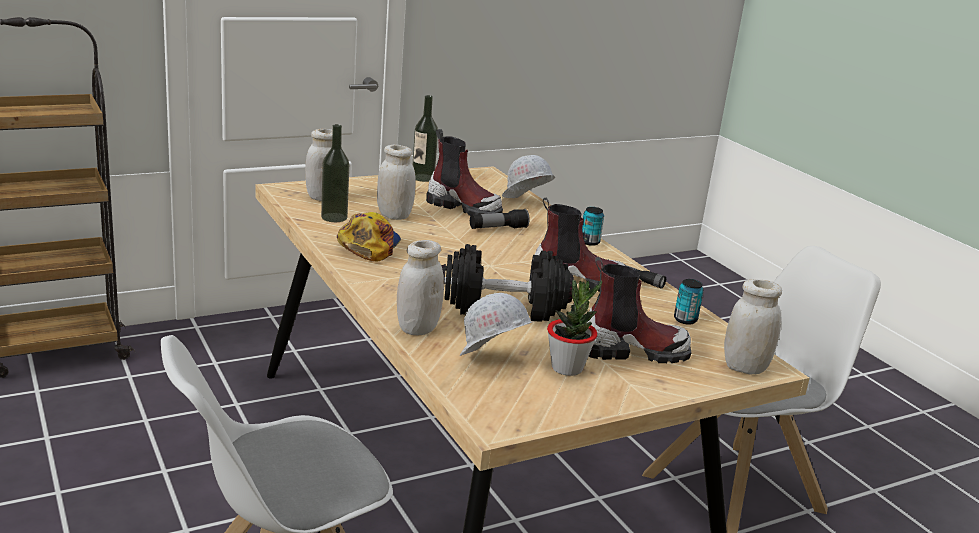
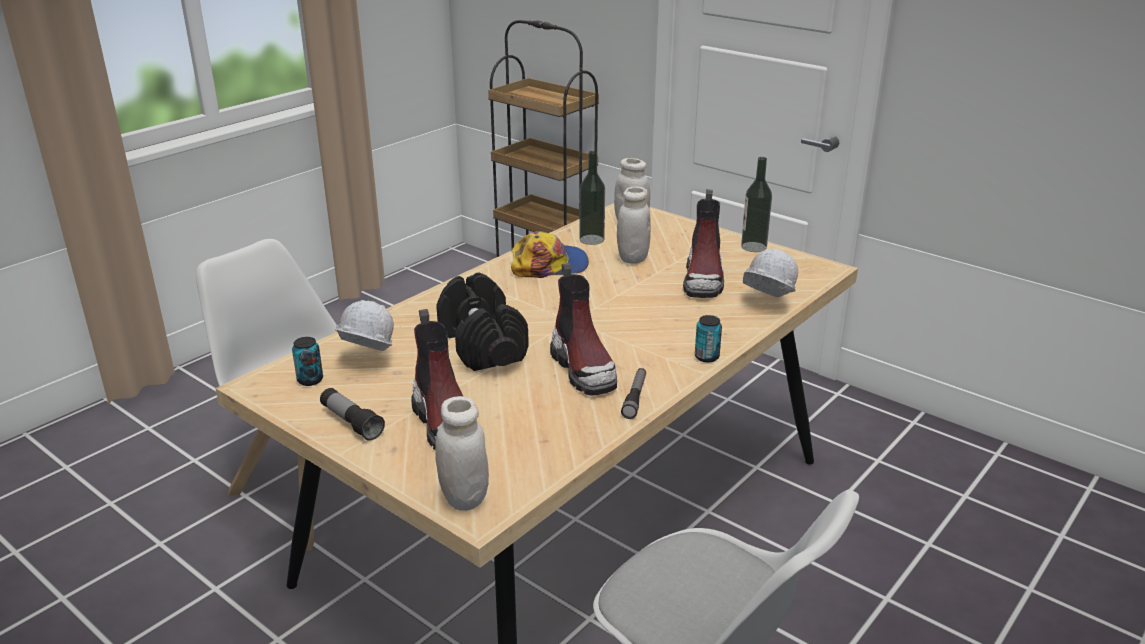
camera: 70 degrees right, 5 degrees up
white jar [397,240,444,335] -> none
flashlight [470,209,530,229] -> flashlight moved to [320,388,385,441]
potted plant [547,280,602,376] -> none
can [674,279,704,325] -> can moved to [292,337,323,386]

